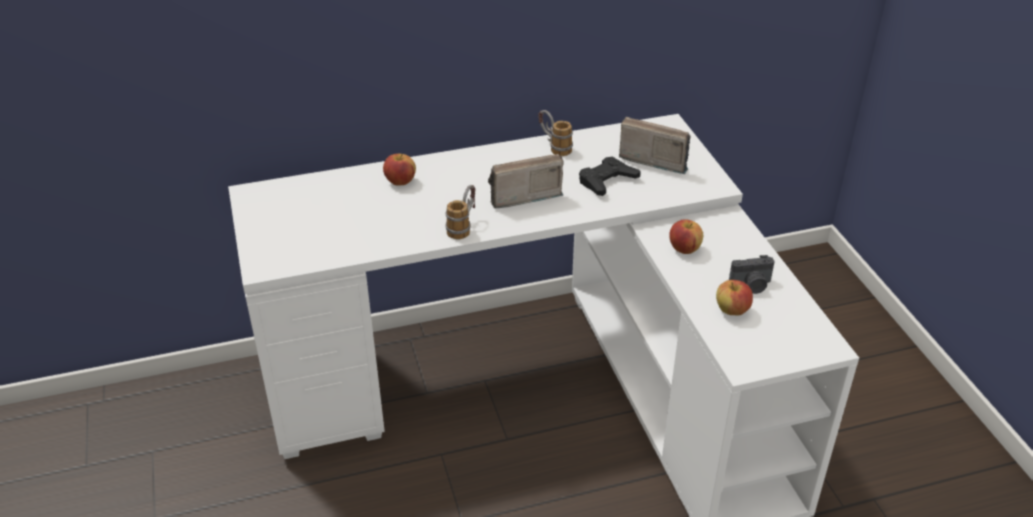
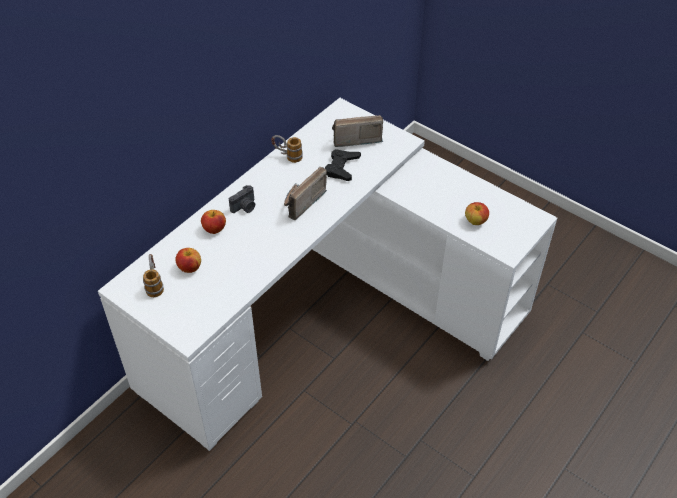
camera: 35 degrees left, 10 degrees up
mug [445,185,475,239] -> mug moved to [143,254,164,297]
apple [669,219,703,254] -> apple moved to [175,248,201,273]
camera [729,255,775,294] -> camera moved to [229,185,255,213]

